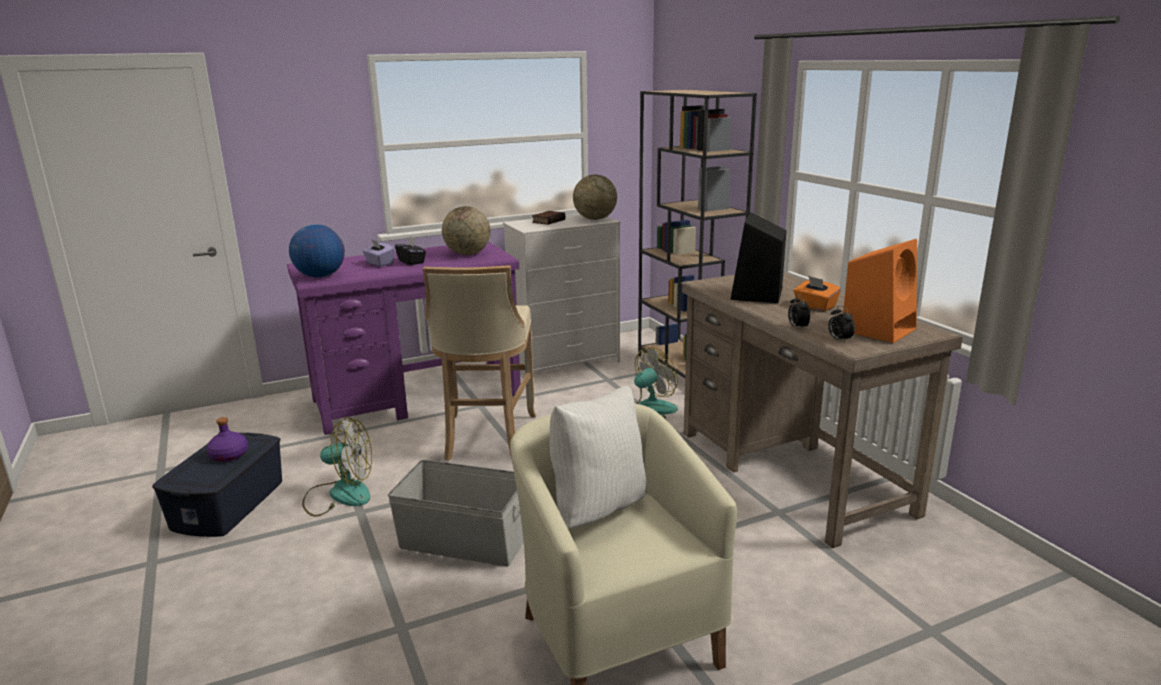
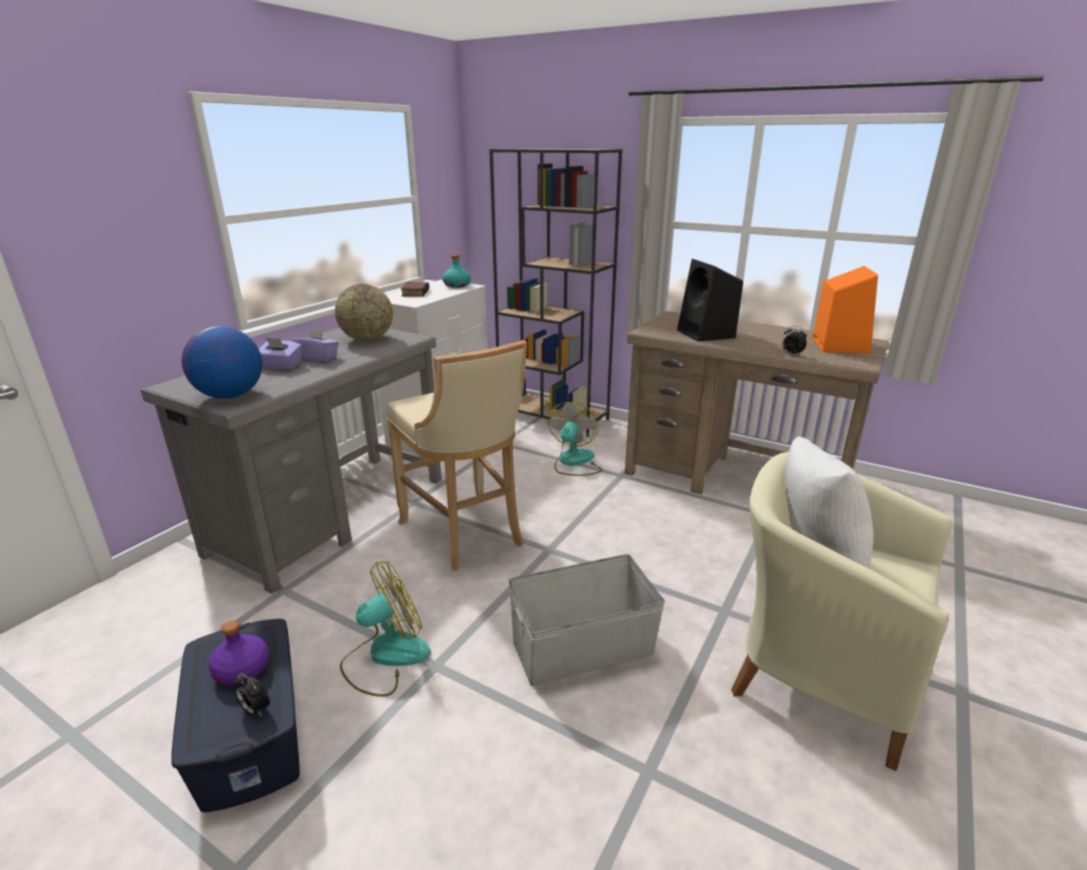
camera: 35 degrees left, 5 degrees up
purple desk [287,241,521,435] -> grey desk [141,328,441,593]
black tissue box [395,237,426,265] -> purple tissue box [292,328,339,362]
globe [573,175,617,220] -> turquoise bottle [442,255,471,288]
orange tissue box [794,276,841,311] -> none
alarm clock [828,306,855,342] -> alarm clock moved to [233,673,270,717]

